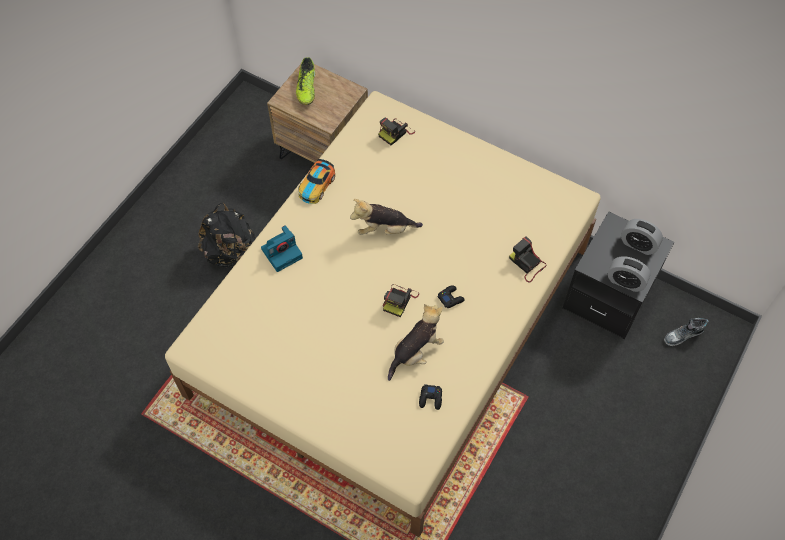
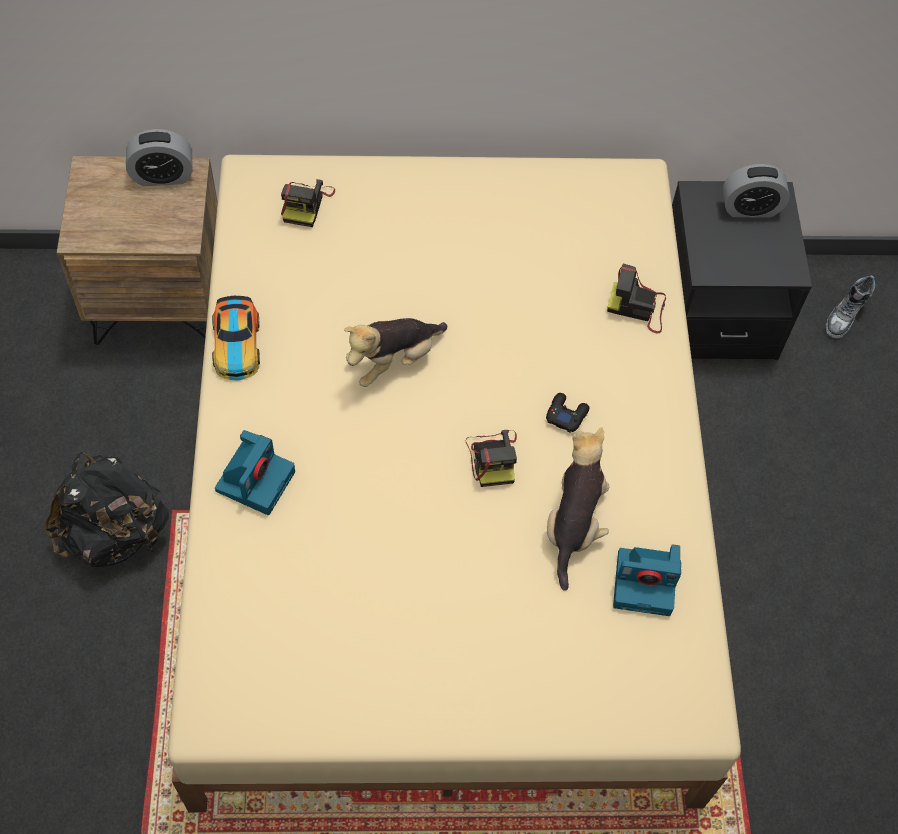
camera: 35 degrees left, 0 degrees up
shoe [296,57,315,105] -> none
black game controller [419,384,442,410] -> camera [613,544,681,616]
alarm clock [607,256,651,292] -> alarm clock moved to [126,129,192,186]

